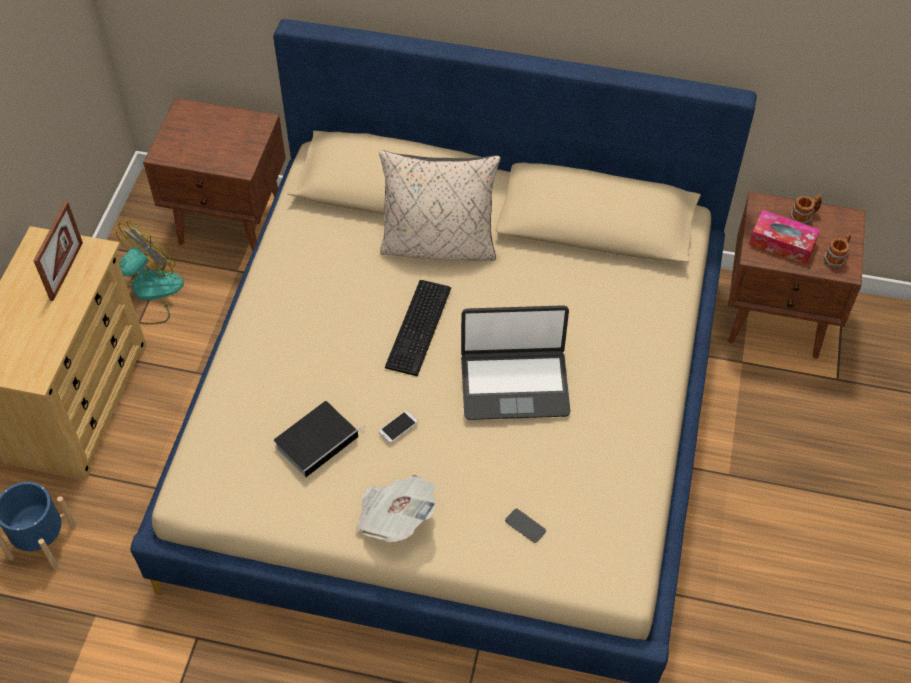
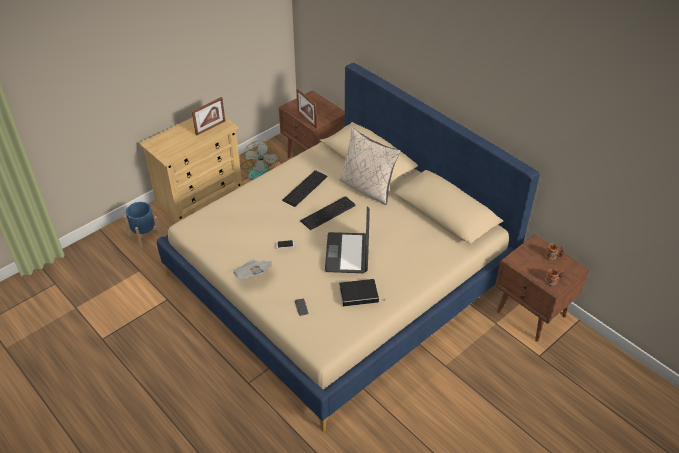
camera: 35 degrees right, 10 degrees down
fan [116,220,184,325] -> fan turned 105 degrees clockwise [241,141,279,180]
book [274,401,366,478] -> book moved to [339,279,385,306]
laptop [461,305,571,420] -> laptop turned 60 degrees clockwise [325,207,370,273]
tissue box [749,210,820,265] -> none
none -> keyboard [282,170,328,207]
none -> picture frame [296,88,317,128]

